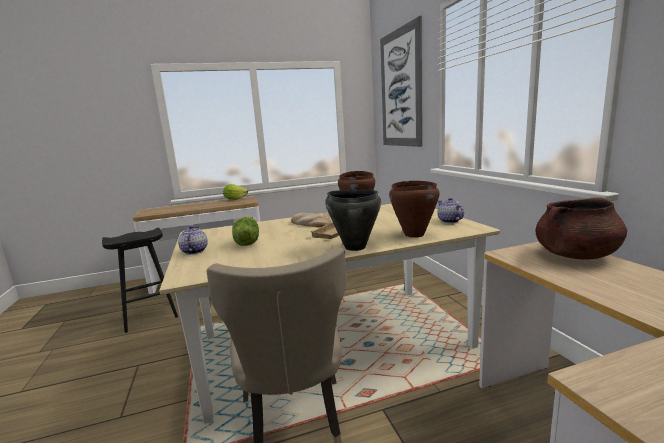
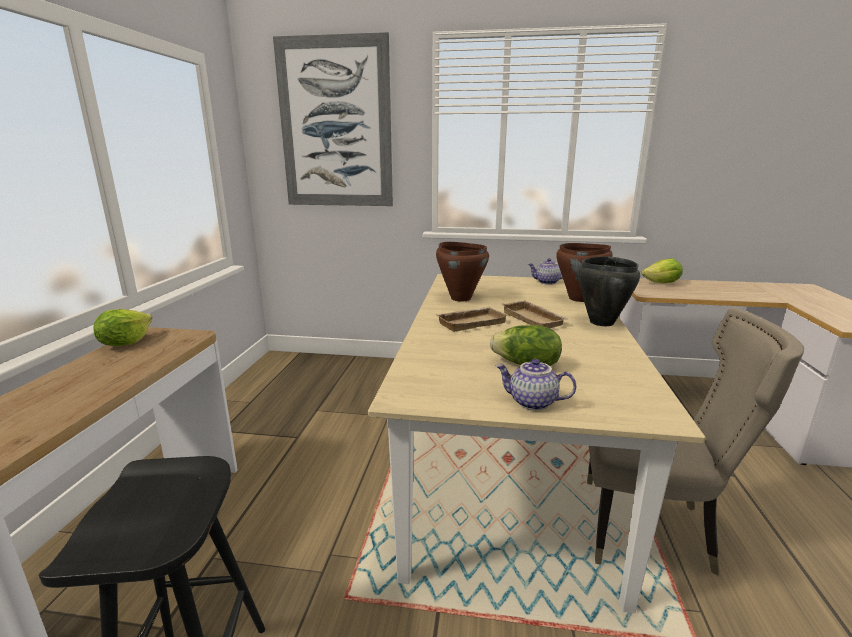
camera: 65 degrees left, 5 degrees up
bread [291,213,331,227] -> beige tray [436,307,508,332]
brown cooking pot [536,197,627,259] -> lettuce [642,259,683,283]

